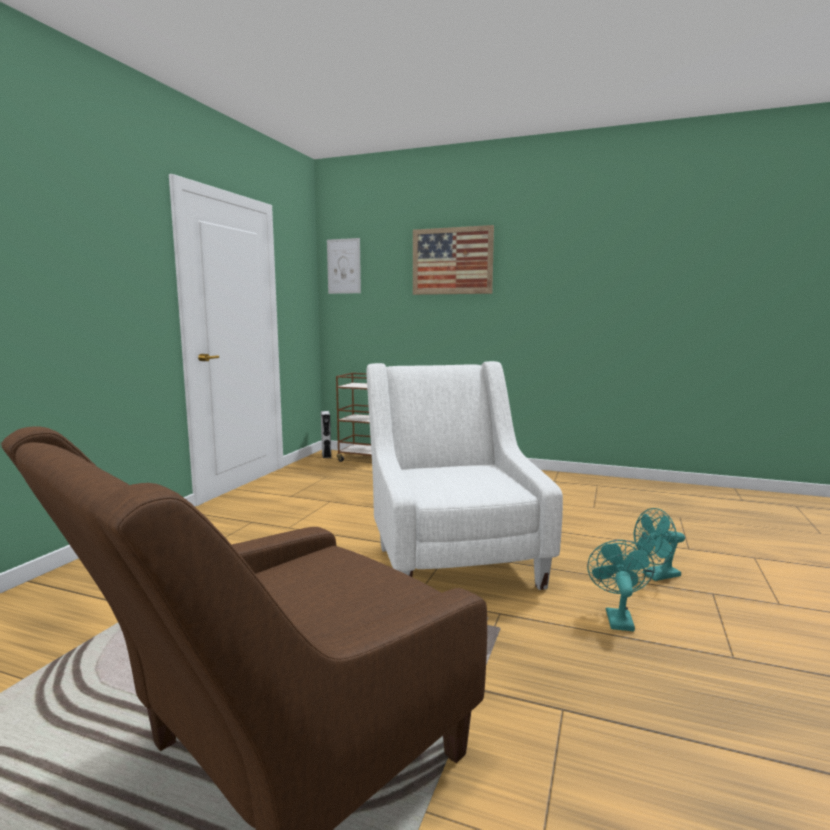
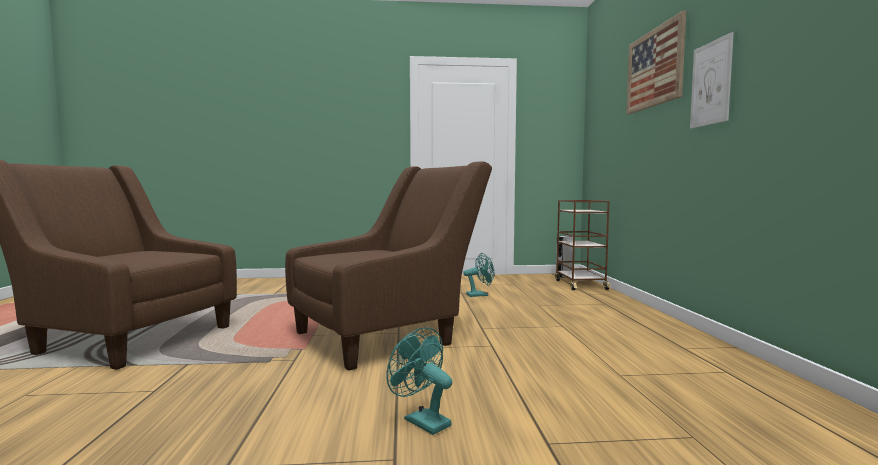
camera: 65 degrees right, 5 degrees down
picture [327,238,361,294] -> picture moved to [690,32,734,129]
white armchair [367,361,563,590] -> brown armchair [285,161,492,370]
turquoise fan [587,540,655,631] -> turquoise fan moved to [463,253,494,297]

